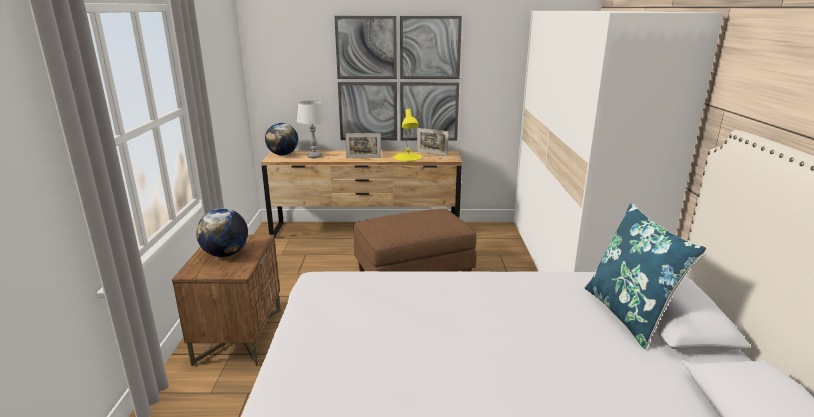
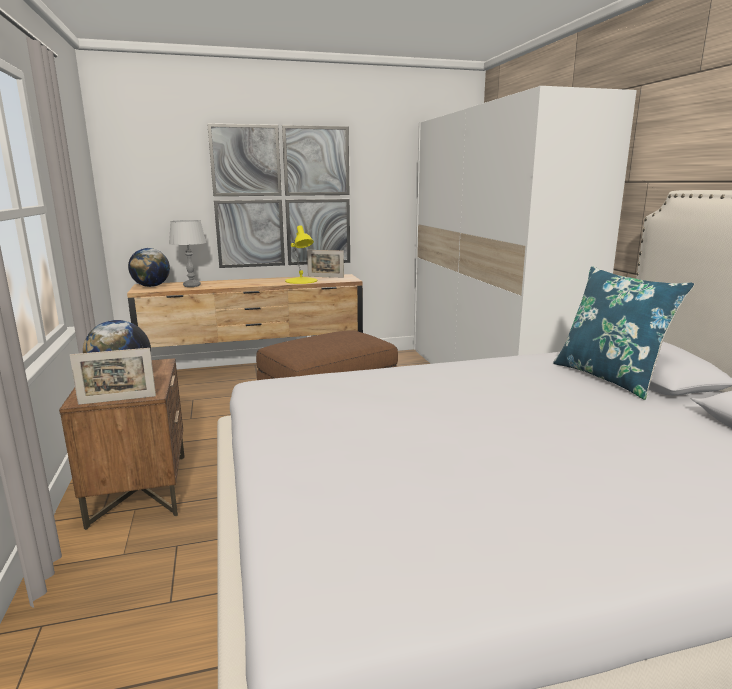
camera: 15 degrees left, 5 degrees down
picture frame [345,133,381,158] -> picture frame moved to [70,348,156,405]

